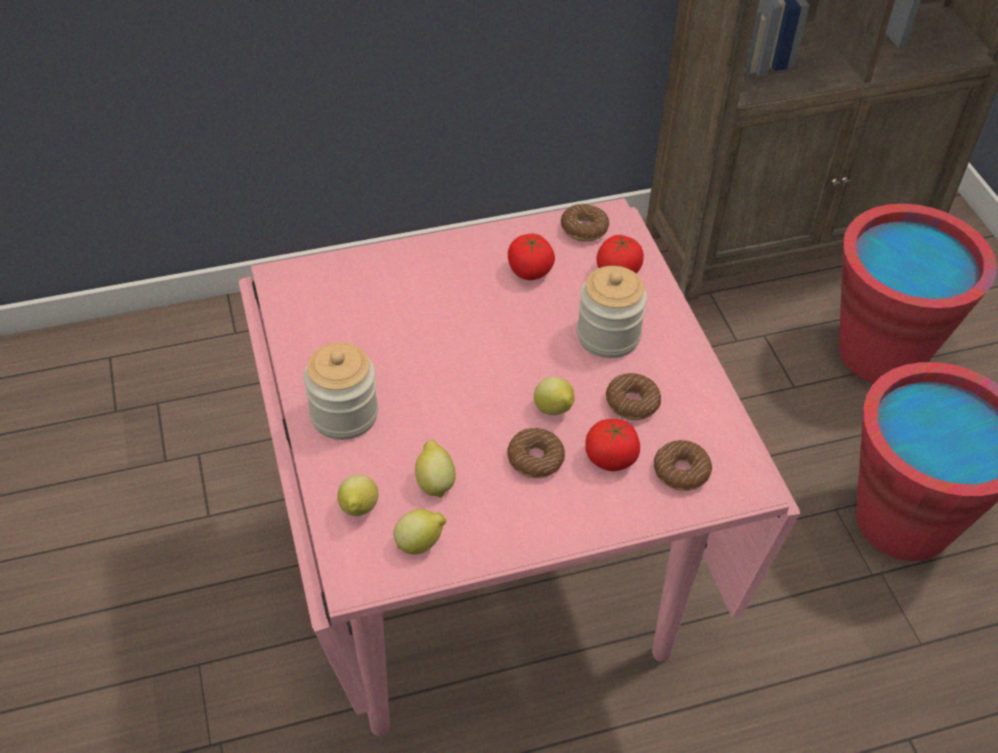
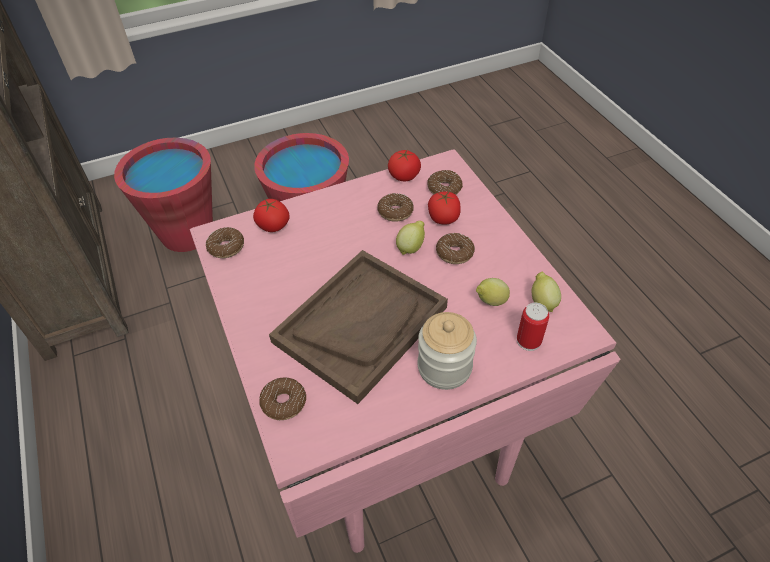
camera: 95 degrees left, 0 degrees up
lemon [337,475,378,516] -> can [517,303,549,351]
tomato [508,234,555,280] -> tomato moved to [388,150,421,181]
jar [577,266,647,358] -> none
none -> donut [259,378,306,420]
none -> brown tray [269,250,448,404]

